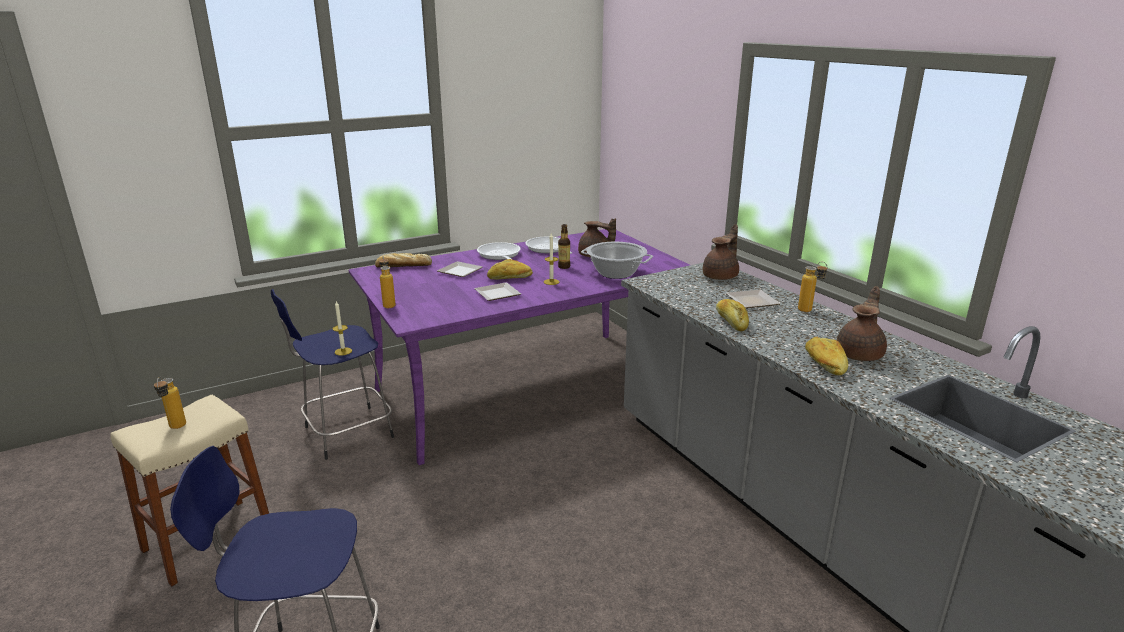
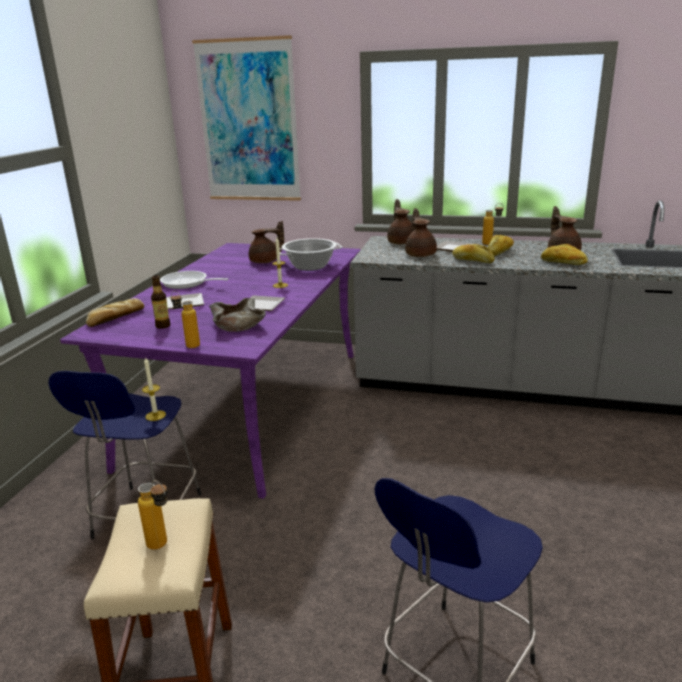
camera: 45 degrees left, 0 degrees up
bread [487,259,533,280] -> bread moved to [488,235,514,256]
frying pan [525,237,572,254] -> none
bottle [558,224,570,269] -> bottle moved to [151,275,170,329]
none -> picture [192,35,301,201]
none -> beige bowl [209,298,266,332]
none -> brown teapot [405,208,437,257]

